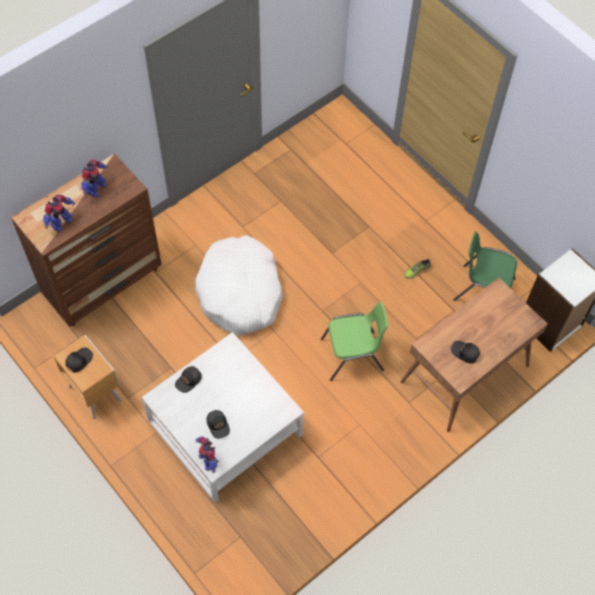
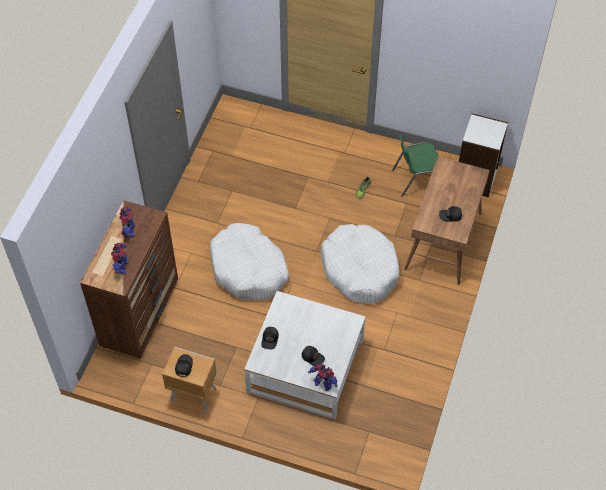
camera: 30 degrees left, 5 degrees down
green chair [321,302,388,381] -> white dog bed [321,224,400,304]

